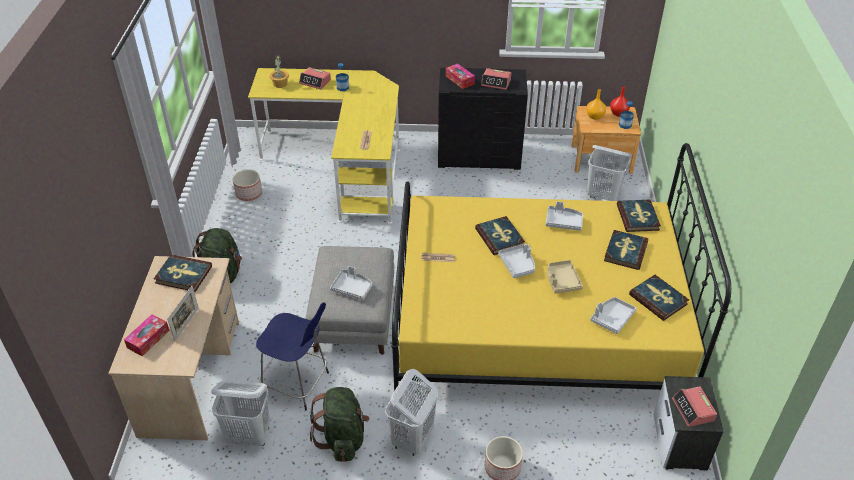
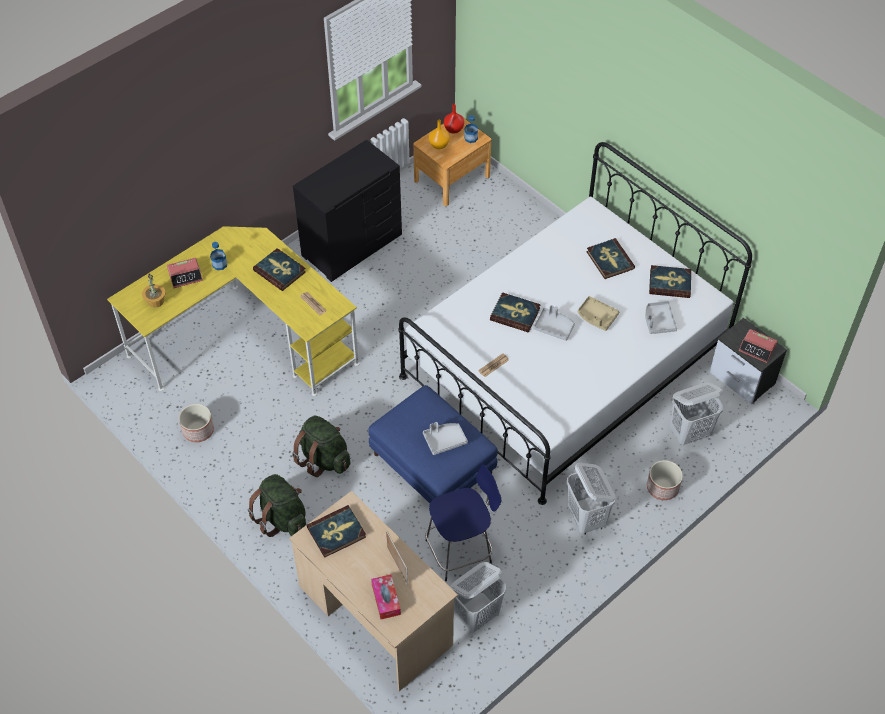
camera: 45 degrees left, 10 degrees up
grey ottoman [305,246,394,355] -> blue ottoman [368,385,498,503]
green backpack [310,387,369,462] -> green backpack moved to [292,415,350,477]
yellow bed [391,143,731,391] -> white bed [398,142,752,505]
tissue box [446,63,475,89] -> none
alarm clock [481,68,511,90] -> none
grey tray [546,201,583,231] -> none
white laundry basket [587,145,631,201] -> white laundry basket moved to [670,383,723,445]
book [617,200,661,232] -> book moved to [253,248,306,291]

